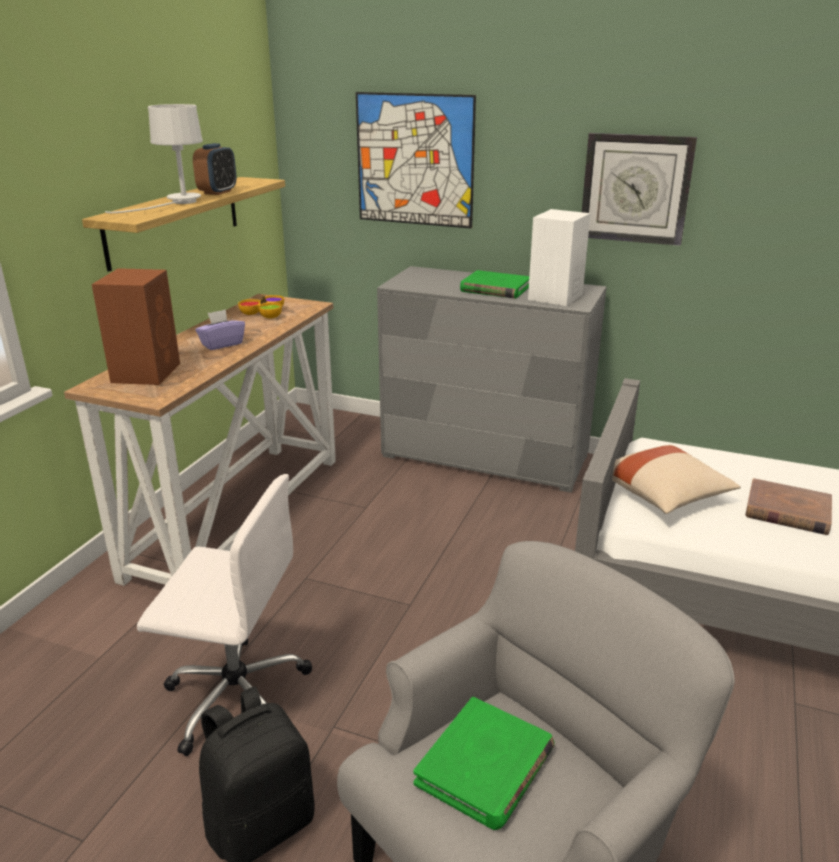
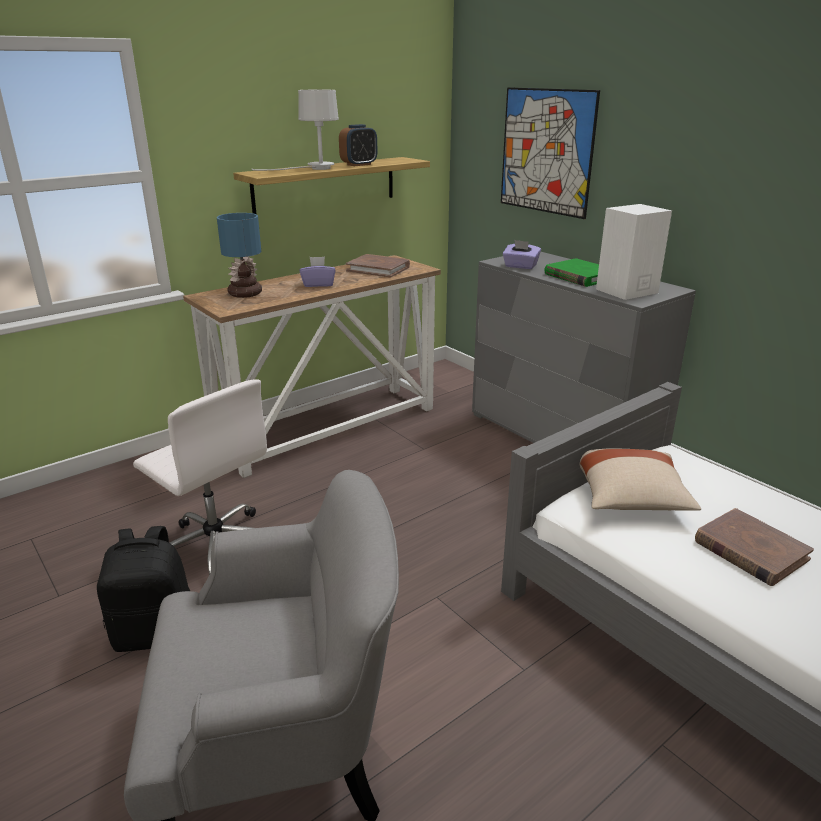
camera: 30 degrees right, 0 degrees up
brown speaker [92,268,180,385] -> table lamp [217,213,262,298]
bowl [238,295,284,318] -> brown book [346,254,410,278]
green book [413,697,555,830] -> none
wall clock [582,133,697,246] -> none
none -> purple tissue box [503,240,541,269]

